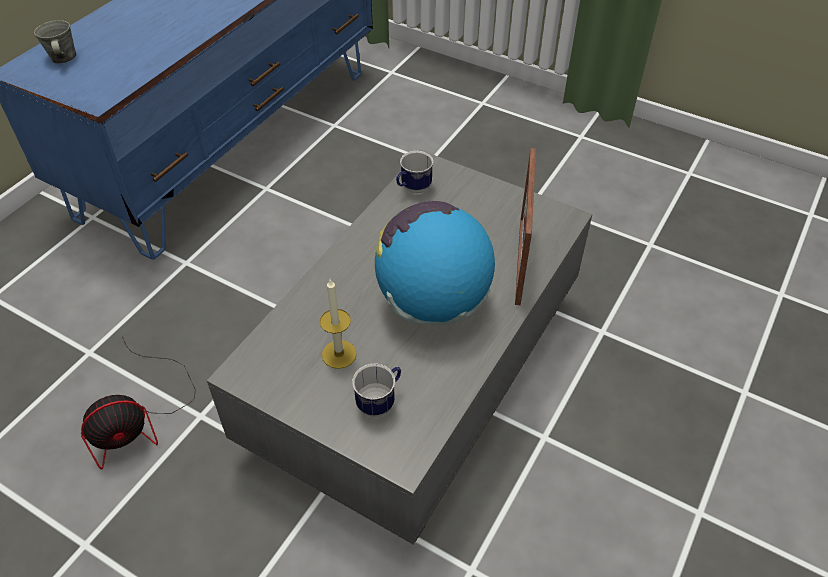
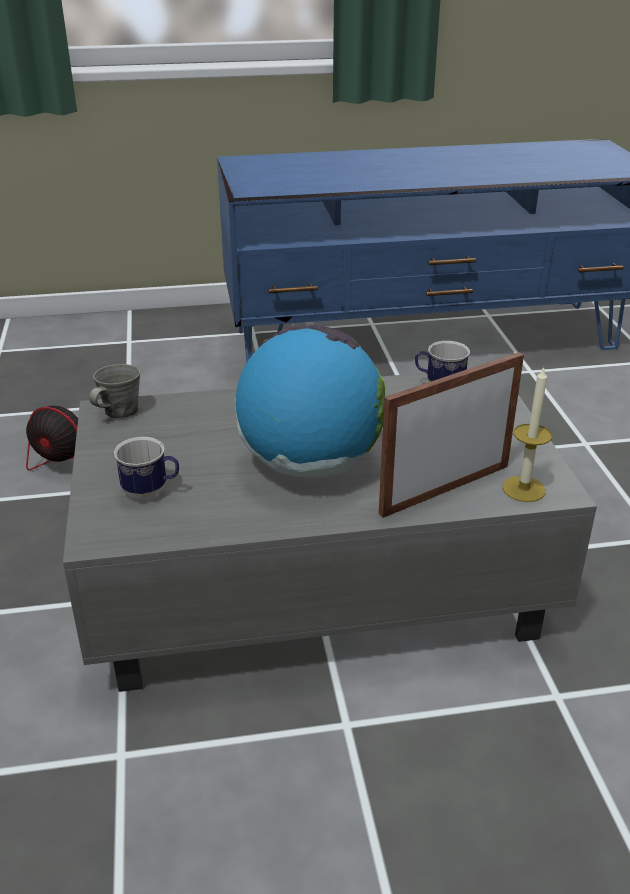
camera: 50 degrees right, 15 degrees down
grey mug [34,20,76,64] -> grey mug moved to [89,364,140,418]
candle [320,279,357,369] -> candle moved to [502,366,552,502]

